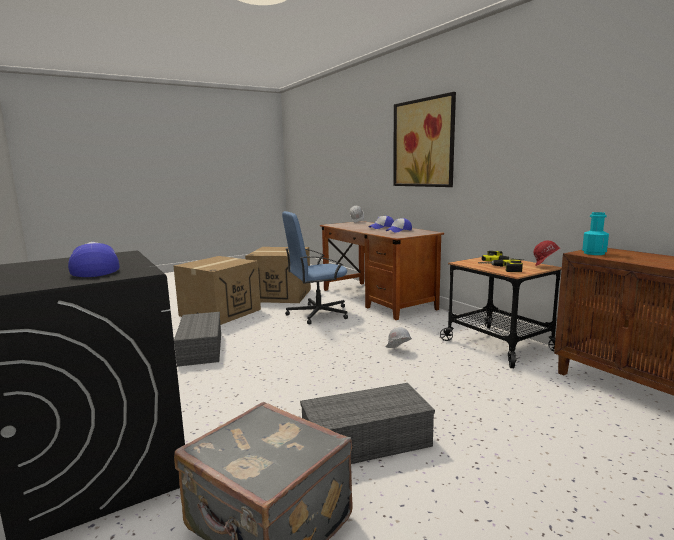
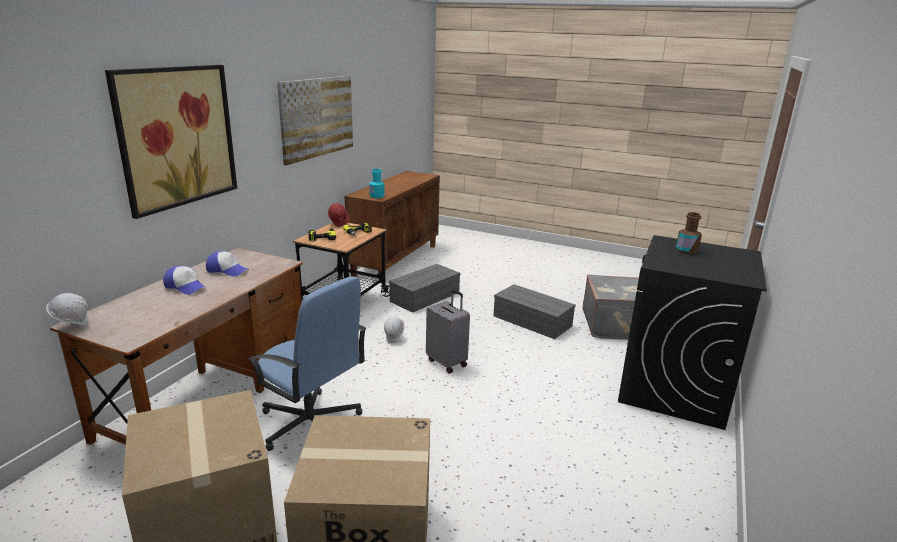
camera: 125 degrees left, 10 degrees up
cap [68,242,119,277] -> brown bottle [676,212,702,254]
grey storage box [174,312,221,367] -> grey storage box moved to [389,264,461,313]
none -> picture [277,76,353,165]
none -> grey suitcase [426,289,470,373]

